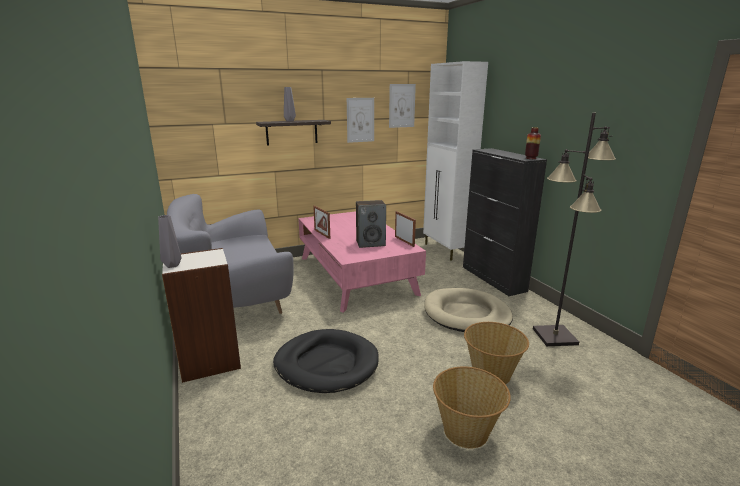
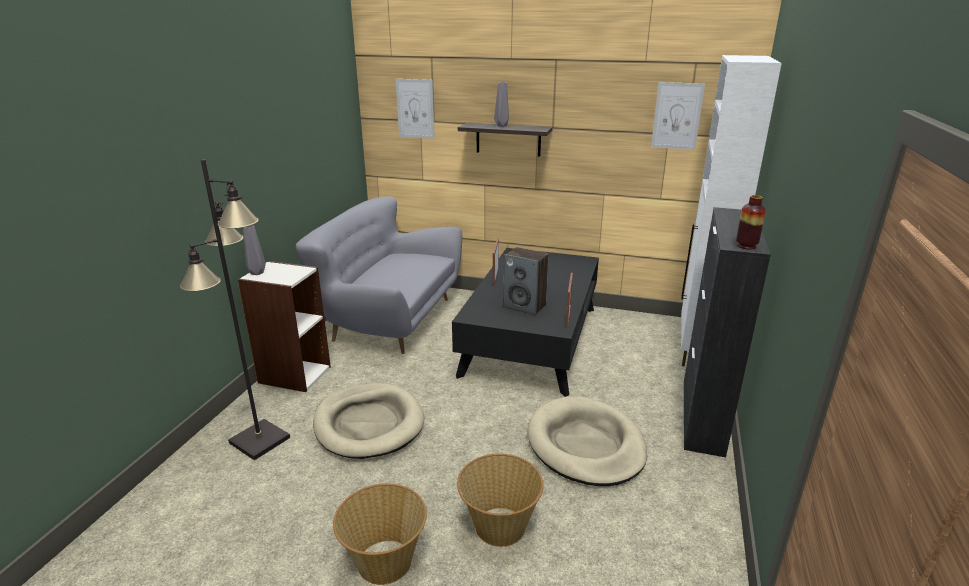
camera: 40 degrees right, 5 degrees up
black dog bed [273,329,379,393] -> beige dog bed [313,383,424,459]
pink coffee table [298,211,426,313] -> black coffee table [452,248,599,397]
picture [347,98,374,143] -> picture moved to [396,79,435,139]
black floor lamp [533,113,616,346] -> black floor lamp moved to [180,159,290,460]

